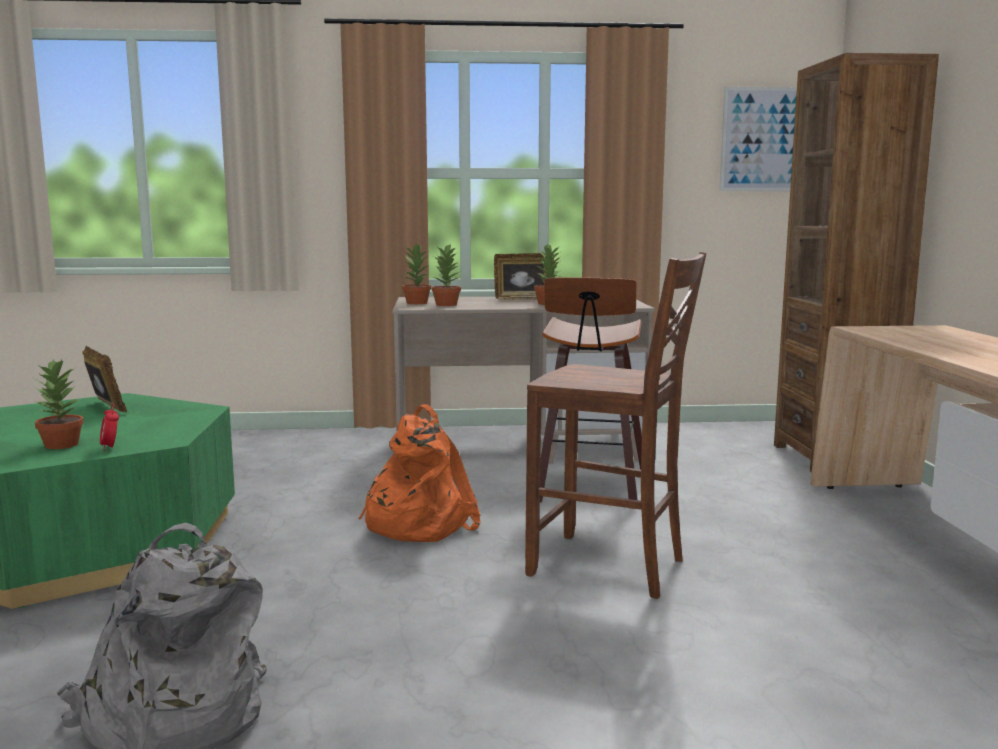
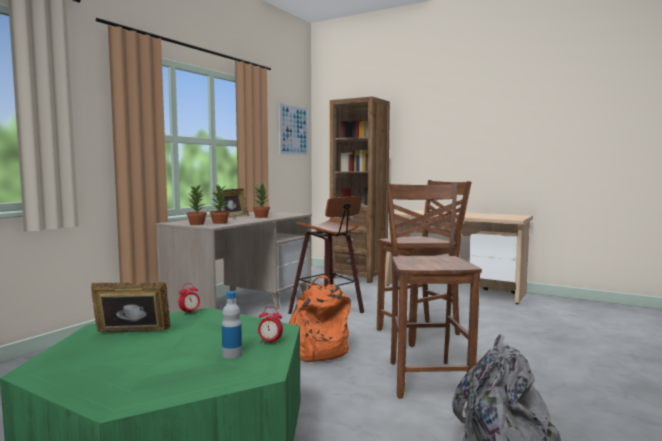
camera: 55 degrees left, 5 degrees down
potted plant [34,359,84,449] -> bottle [222,291,242,358]
none -> alarm clock [179,283,200,315]
none -> brown chair [386,183,482,398]

